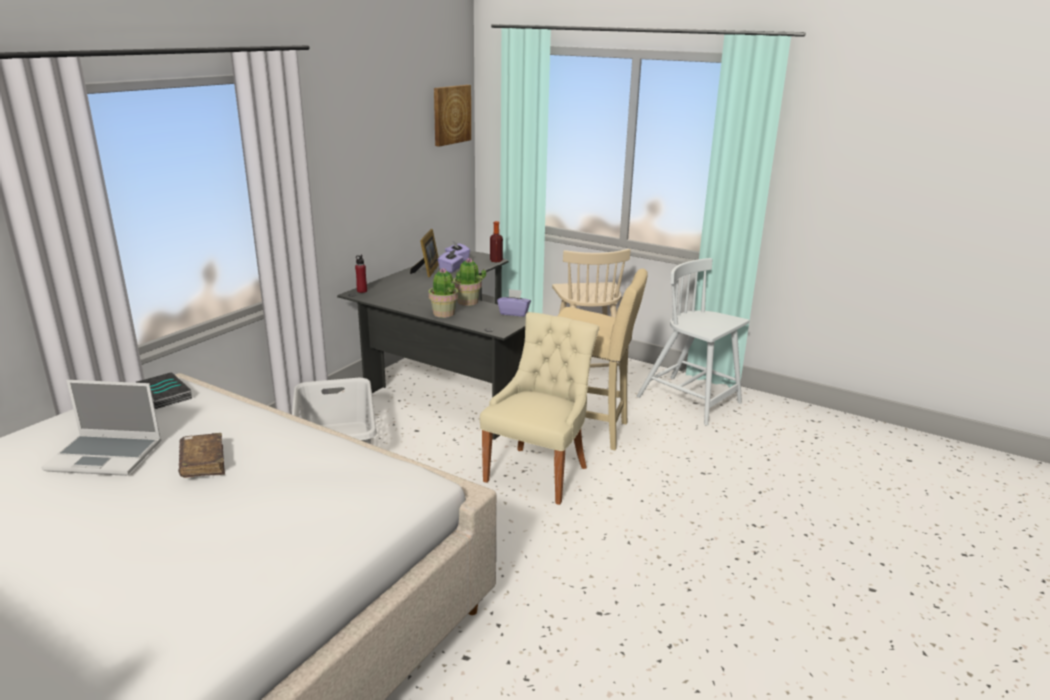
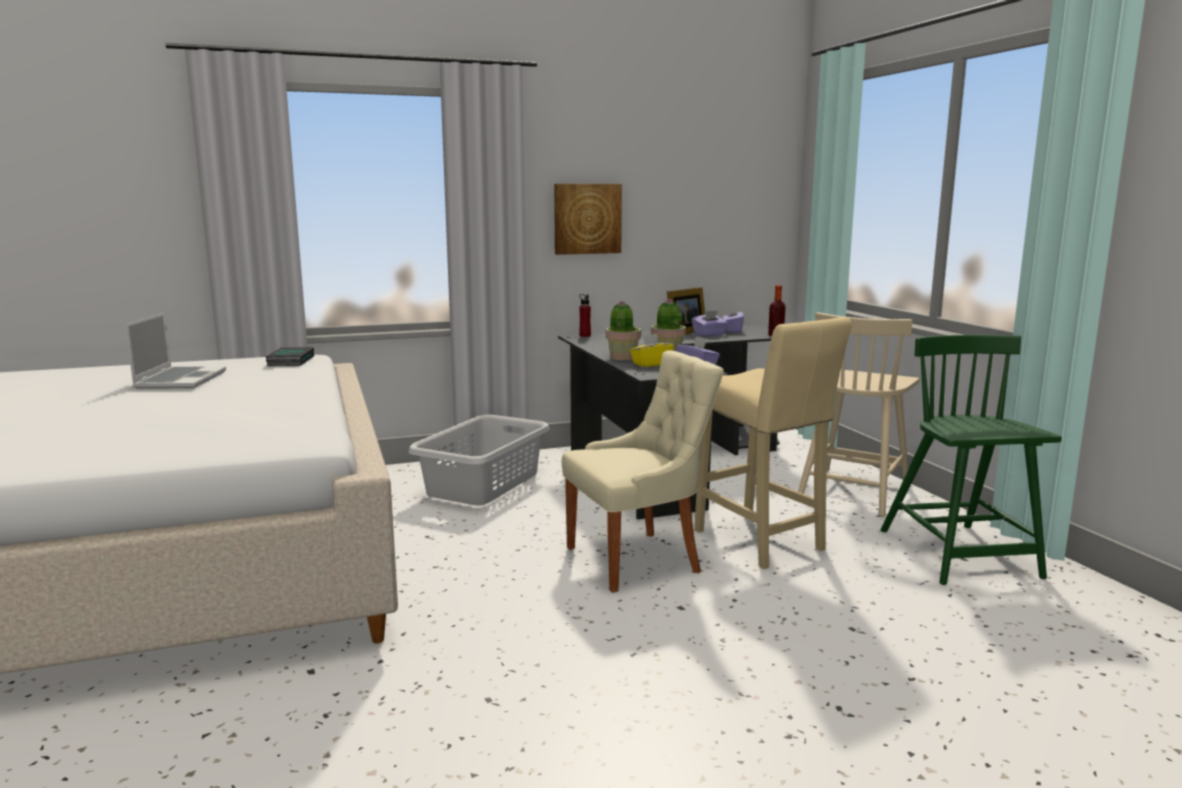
camera: 40 degrees right, 10 degrees down
laptop [41,380,161,476] -> laptop turned 135 degrees counterclockwise [125,313,226,389]
brown book [178,433,225,478] -> none
picture [434,85,471,147] -> picture moved to [554,184,622,255]
white chair [637,258,749,425] -> green chair [881,335,1062,585]
none -> yellow tissue box [630,334,674,367]

